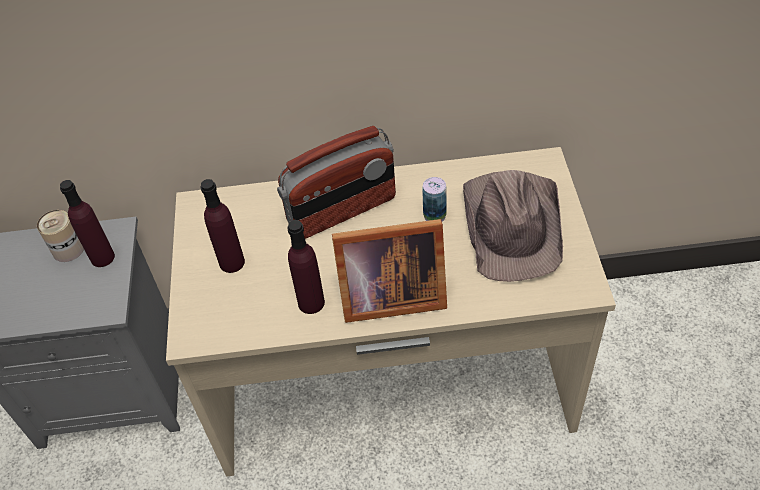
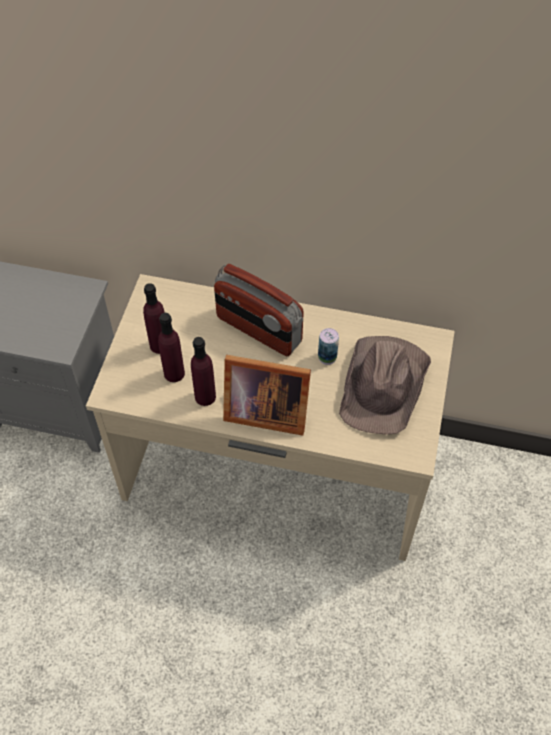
camera: 15 degrees right, 5 degrees up
can [37,210,84,262] -> none
purple bottle [60,180,115,267] -> purple bottle moved to [158,313,185,382]
radio [277,126,396,239] -> radio turned 45 degrees clockwise [214,264,304,356]

